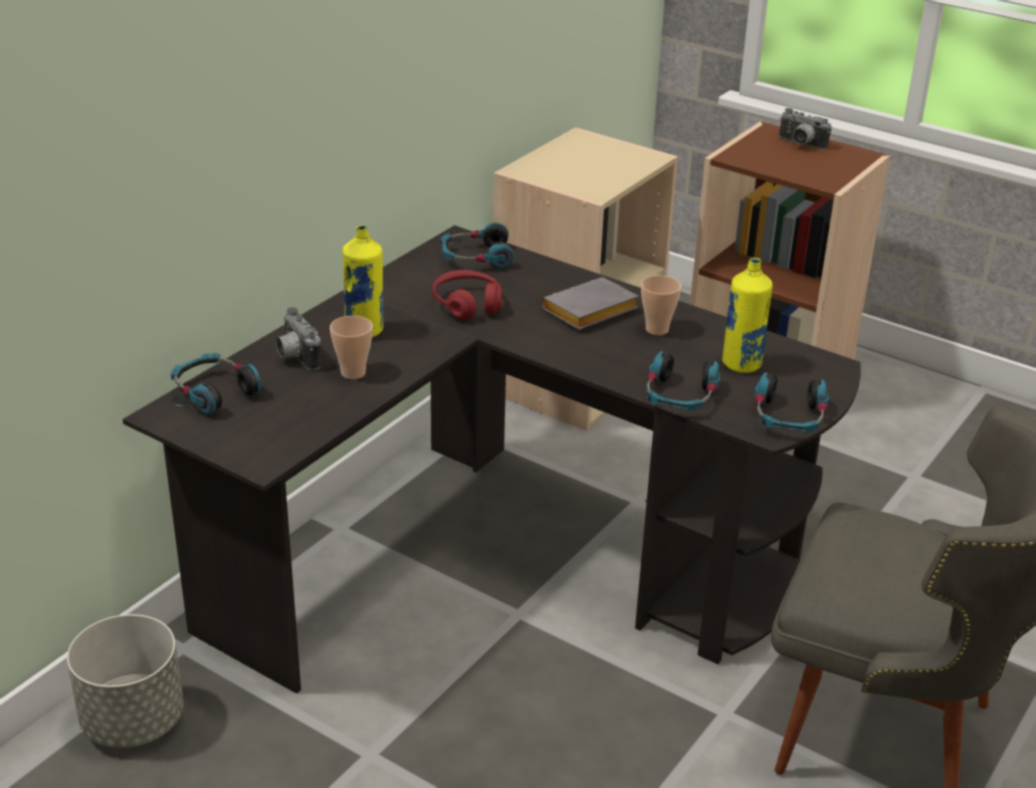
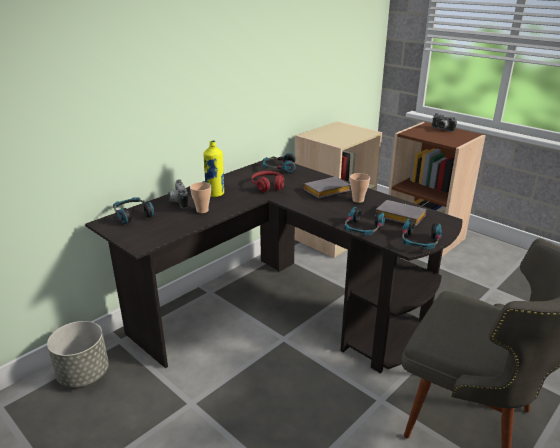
camera: 10 degrees right, 5 degrees down
yellow bottle [722,258,773,373] -> grey book [375,200,427,226]

